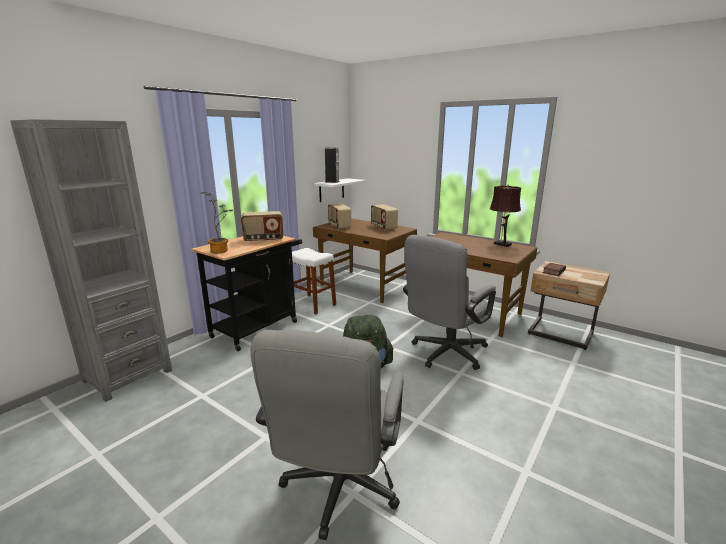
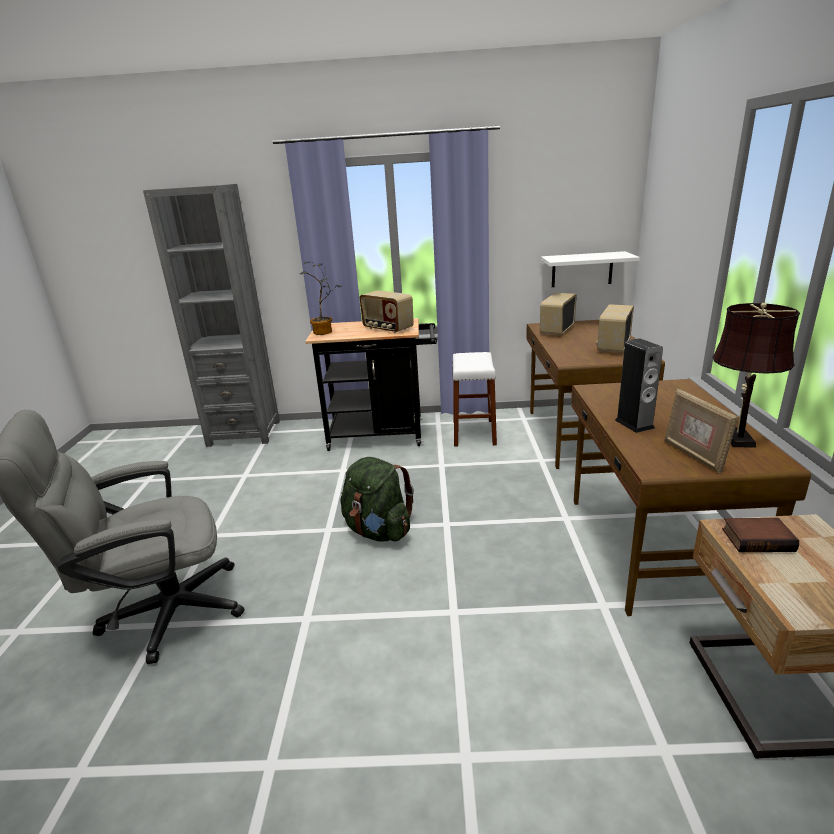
camera: 55 degrees right, 5 degrees up
speaker [325,147,340,183] -> speaker moved to [615,338,663,433]
grey office chair [403,235,496,370] -> none
none -> picture frame [664,389,738,474]

